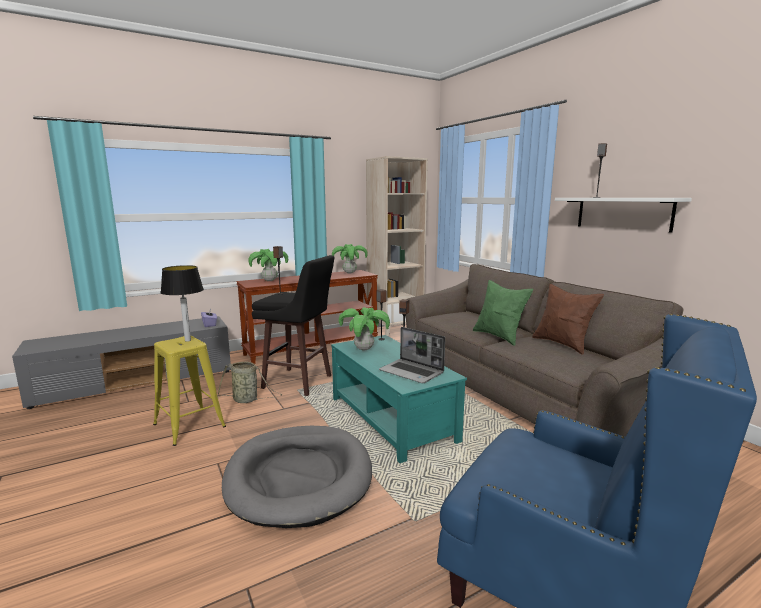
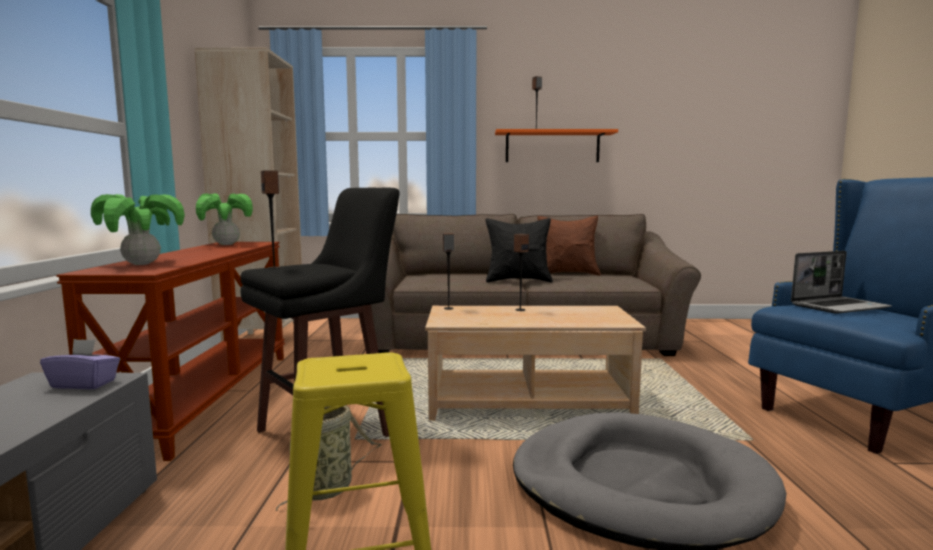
camera: 60 degrees left, 5 degrees down
table lamp [161,265,204,342] -> none
turquoise coffee table [331,335,467,463] -> beige coffee table [425,306,646,421]
potted plant [339,307,390,350] -> none
laptop [379,327,445,383] -> laptop moved to [791,251,892,314]
green pillow [473,280,533,346] -> black pillow [486,218,553,283]
white shelf [555,198,692,233] -> orange shelf [495,129,618,162]

